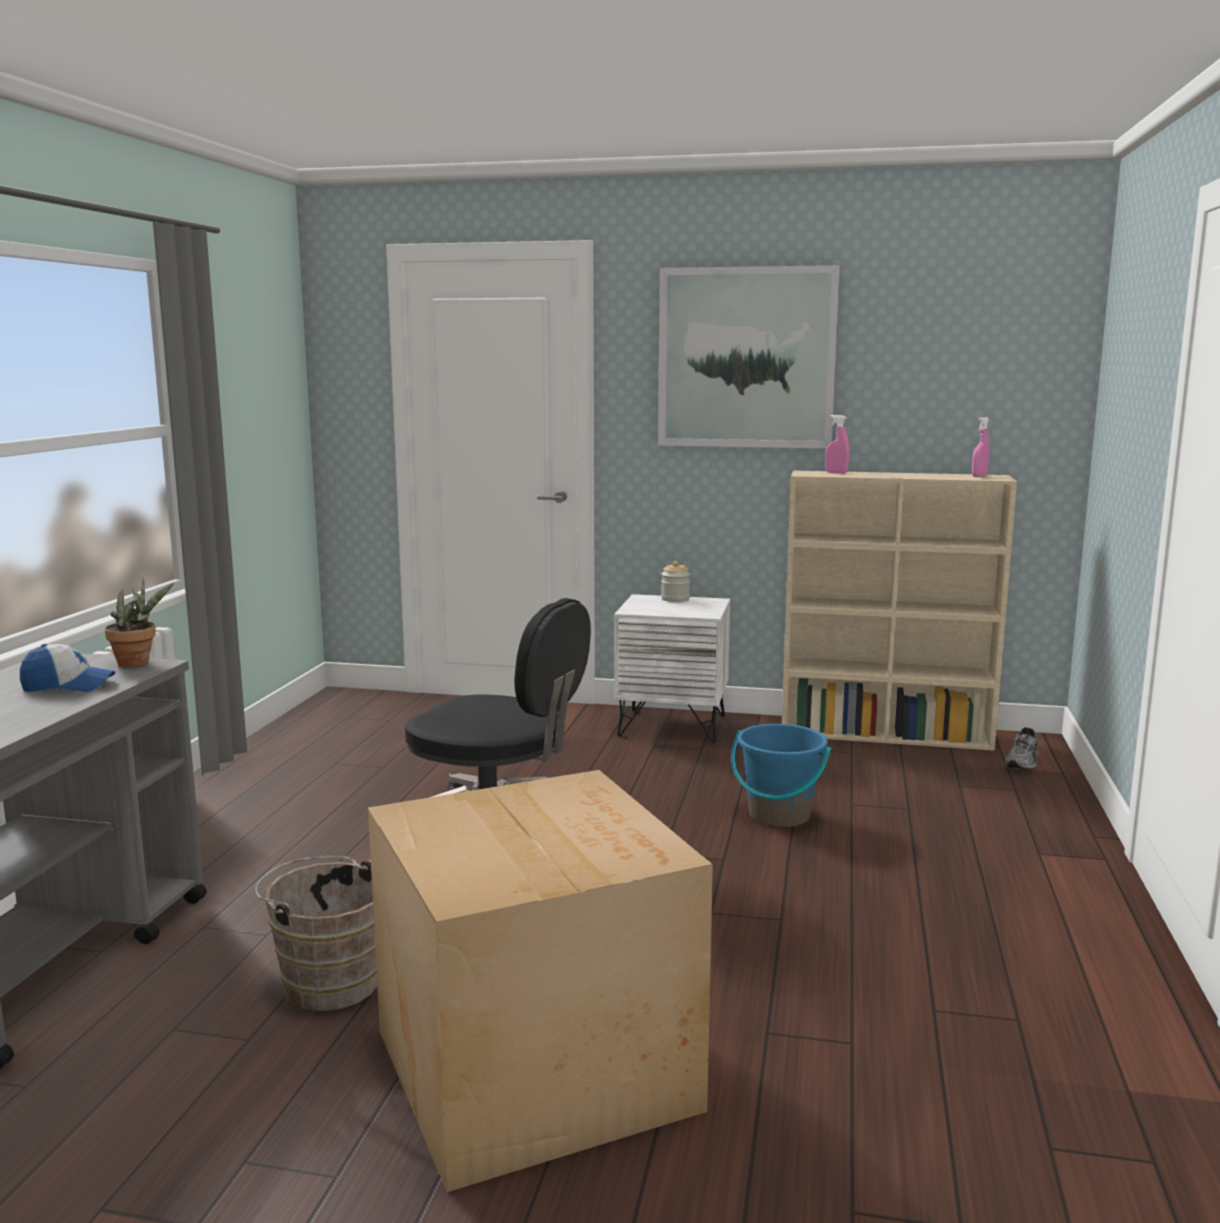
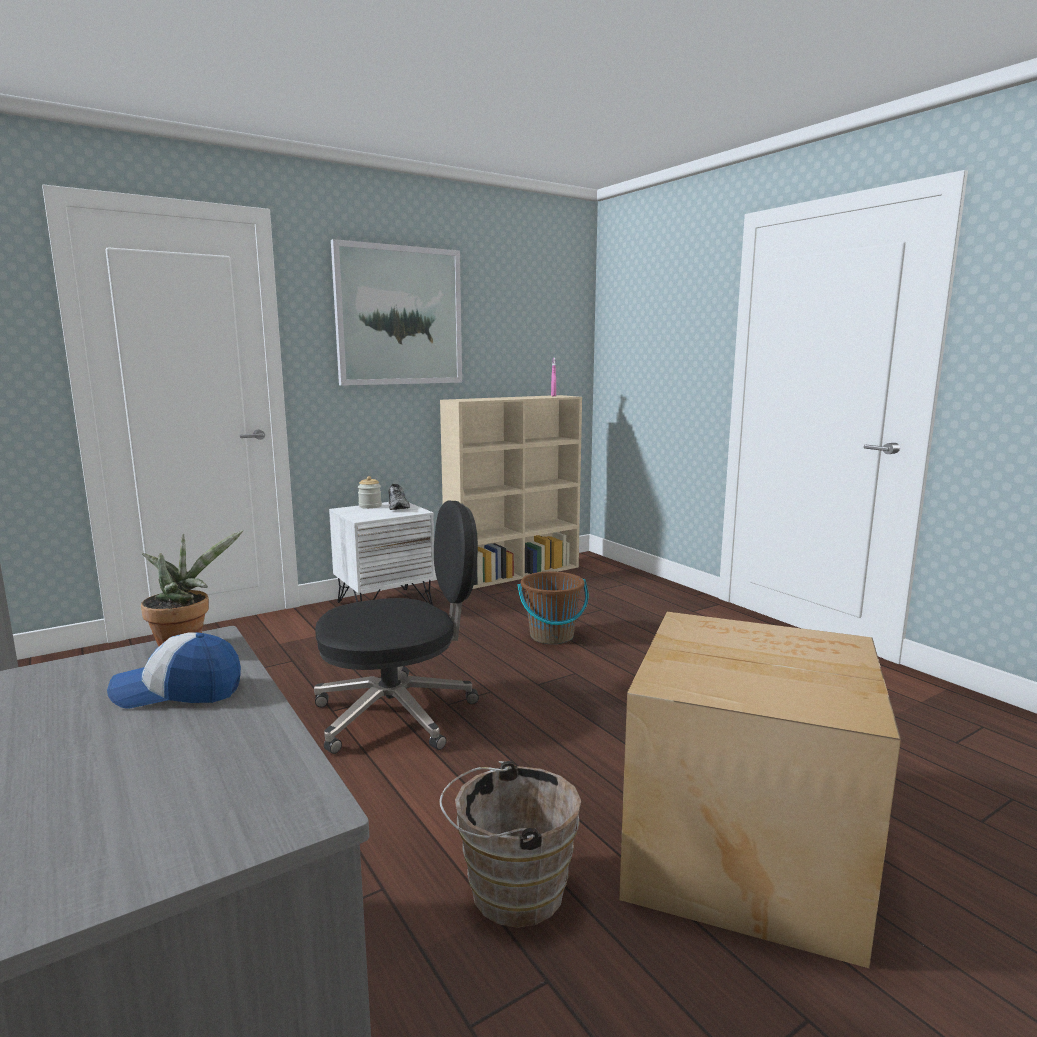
camera: 45 degrees left, 0 degrees up
cap [20,644,115,692] -> cap turned 135 degrees counterclockwise [107,632,241,708]
blue bucket [731,724,831,827] -> brown bucket [518,571,588,644]
pink spray bottle [825,415,850,474] -> none
grey shoe [1004,727,1039,770] -> grey shoe moved to [388,484,410,510]

